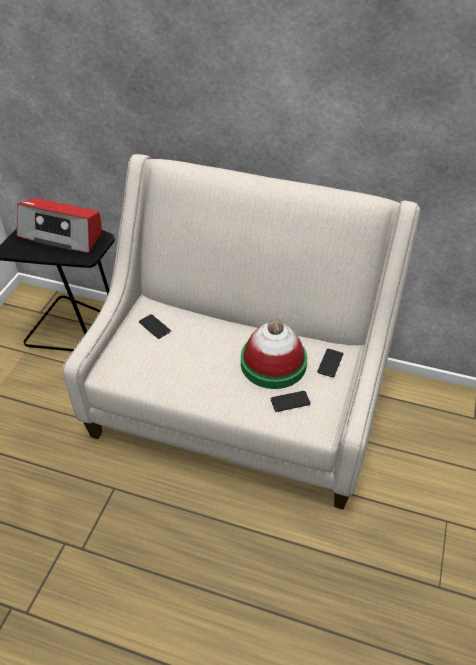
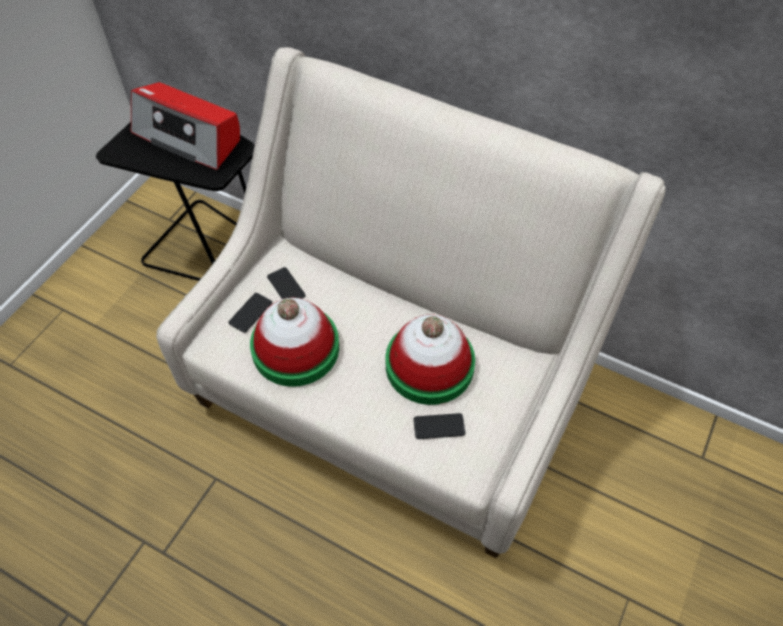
camera: 10 degrees right, 10 degrees up
phone [317,349,343,377] -> phone moved to [228,293,272,333]
none -> hat [250,298,339,387]

